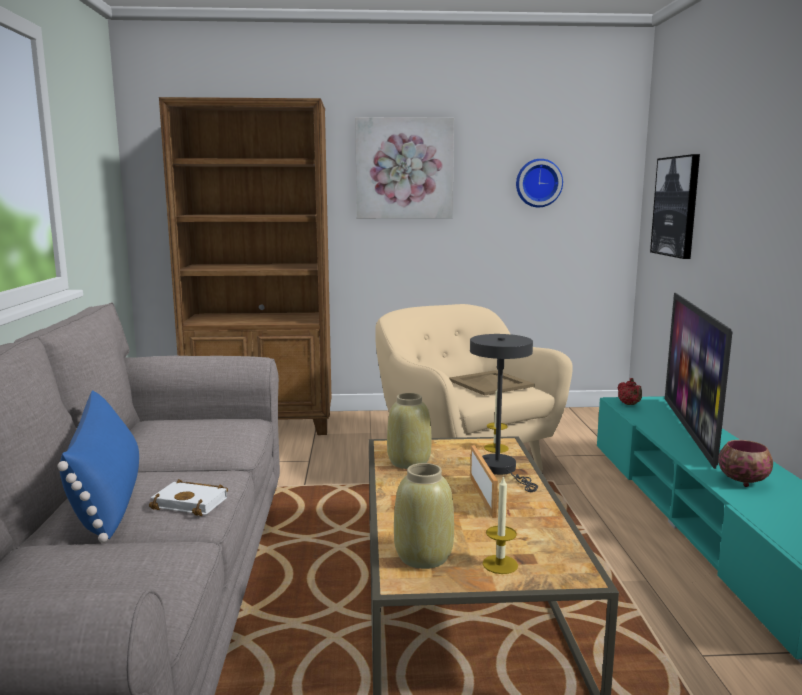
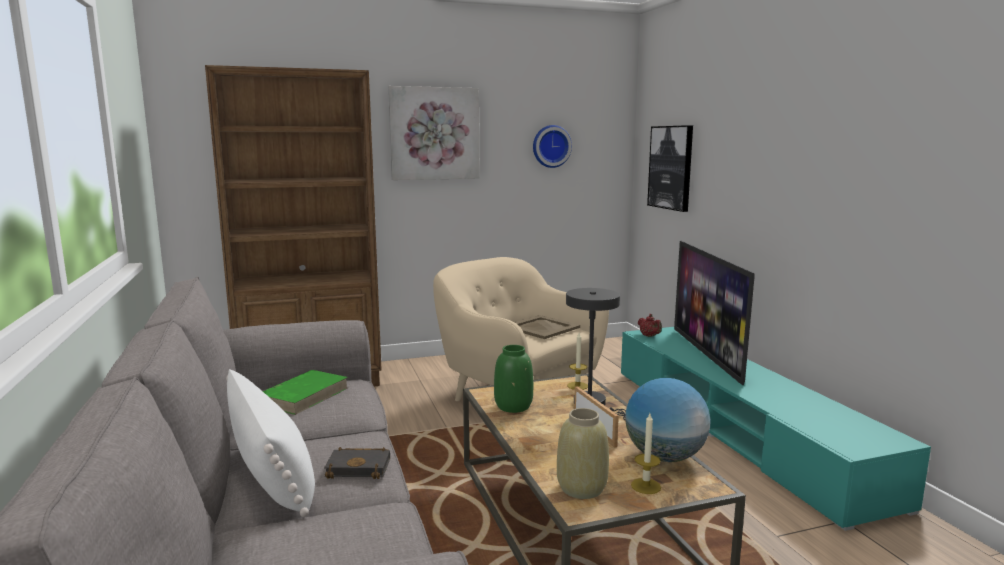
camera: 15 degrees left, 0 degrees up
blue pillow [57,390,139,543] -> white pillow [226,369,315,517]
white book [149,479,228,516] -> black book [324,447,390,479]
beige vase [387,393,431,469] -> green vase [494,345,533,413]
bowl [718,440,773,487] -> none
none -> green book [263,370,348,415]
none -> globe [625,378,710,462]

